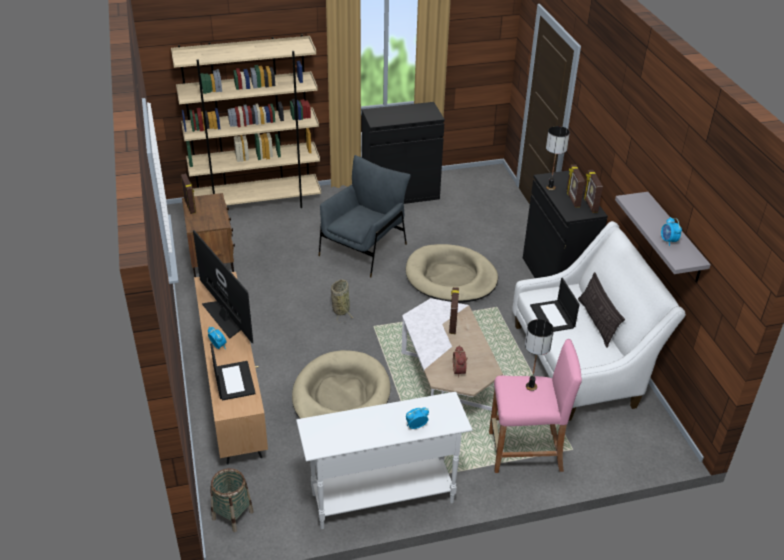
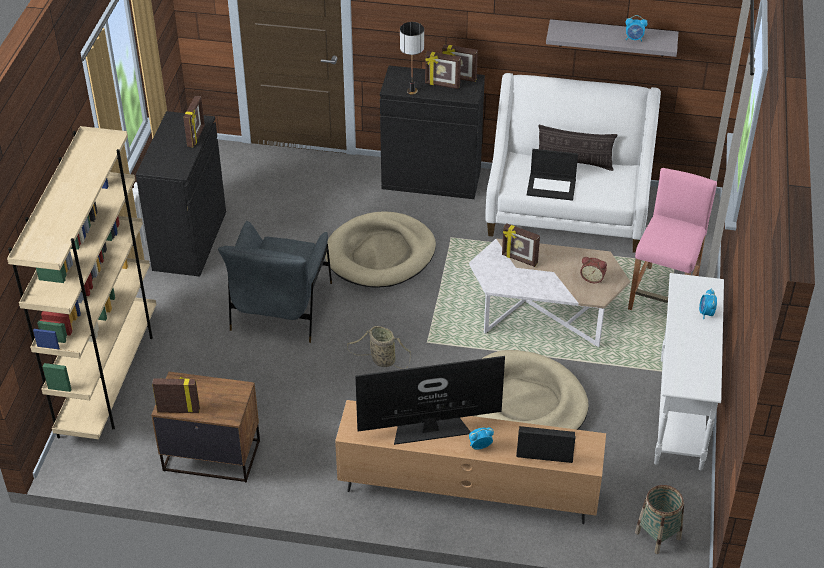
camera: 65 degrees left, 5 degrees up
grey armchair [319,155,411,278] -> grey armchair turned 135 degrees counterclockwise [218,221,332,343]
table lamp [525,319,554,391] -> none
none -> picture frame [183,96,205,147]

